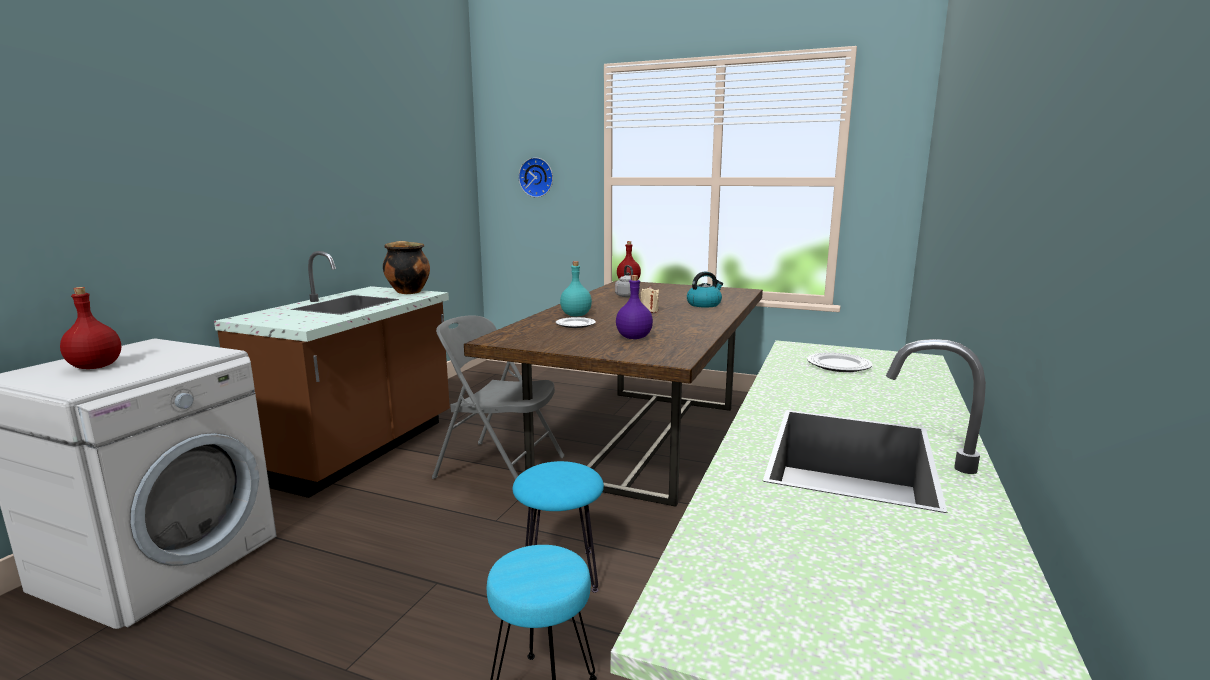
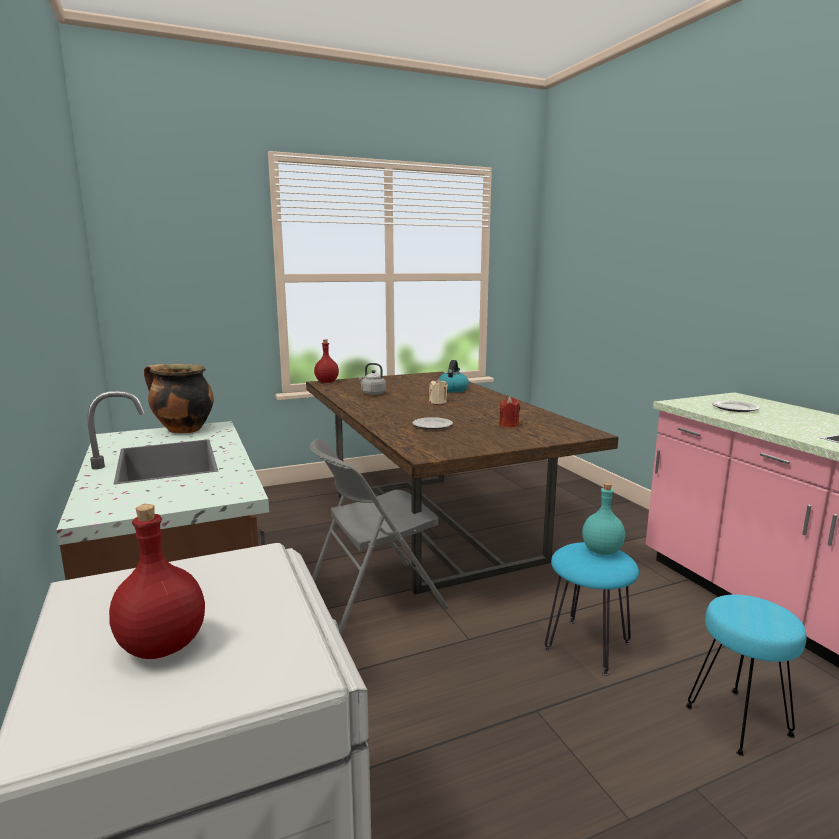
camera: 45 degrees left, 0 degrees up
wall clock [519,157,553,197] -> none
turquoise bottle [560,261,592,317] -> turquoise bottle moved to [582,483,625,555]
purple bottle [616,275,653,339] -> red candle [499,397,520,427]

